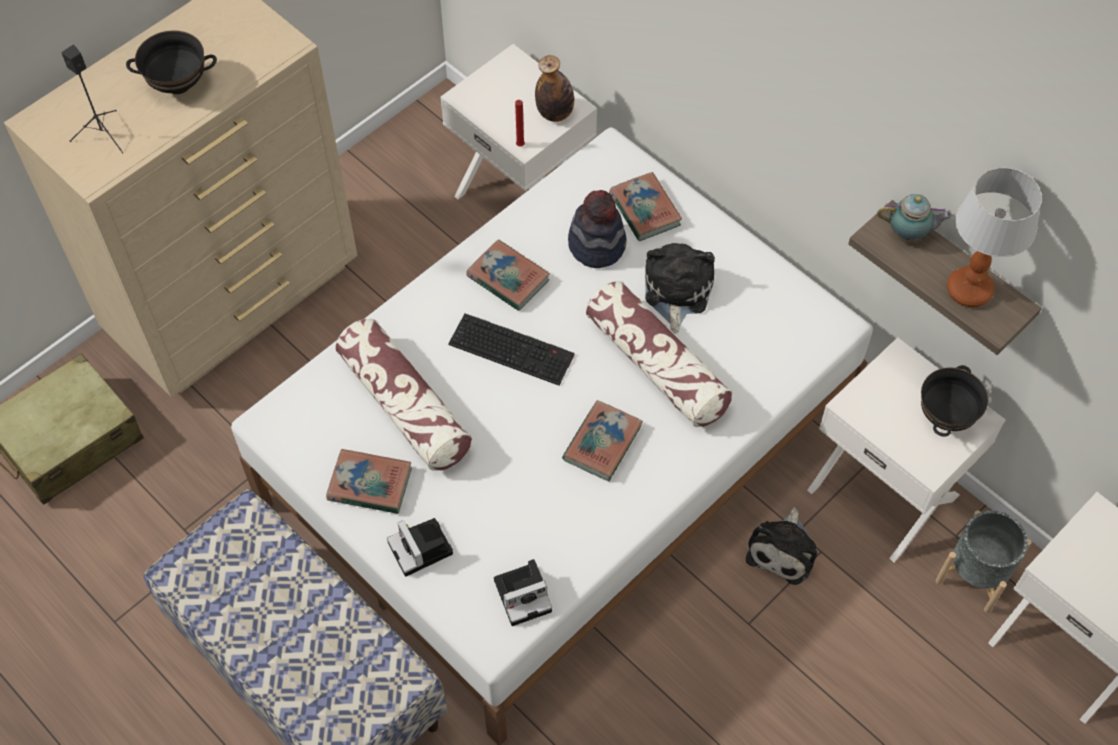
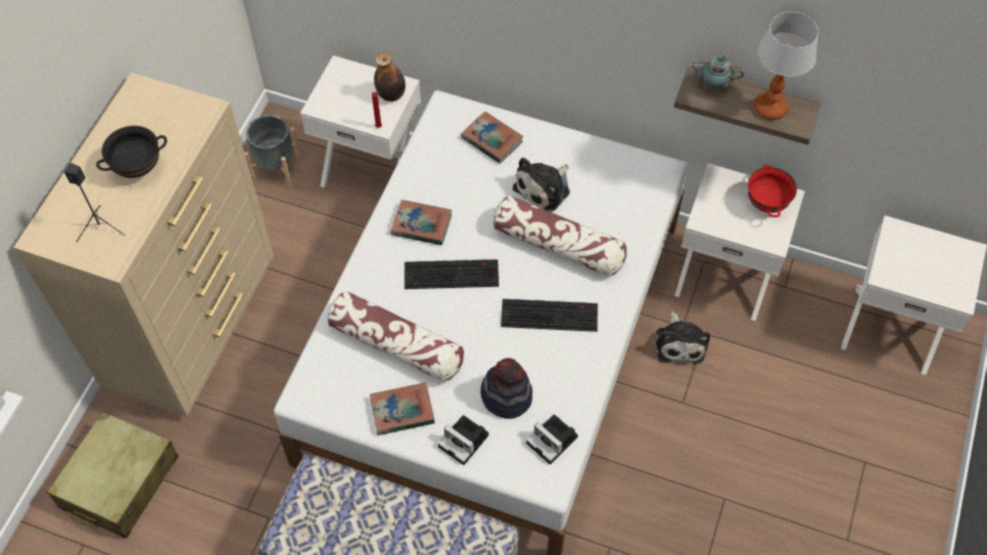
camera: 25 degrees left, 0 degrees up
camera [494,559,552,626] -> camera turned 90 degrees clockwise [526,415,578,464]
book [562,400,643,481] -> keyboard [501,299,598,332]
hat [568,190,627,268] -> hat moved to [481,358,533,419]
plush toy [645,243,715,334] -> plush toy turned 120 degrees counterclockwise [513,157,570,212]
teapot [877,194,953,243] -> teapot turned 150 degrees counterclockwise [690,55,744,92]
black bowl [921,365,988,437] -> red bowl [748,164,797,217]
grey planter [936,510,1031,613] -> grey planter moved to [245,115,301,187]

